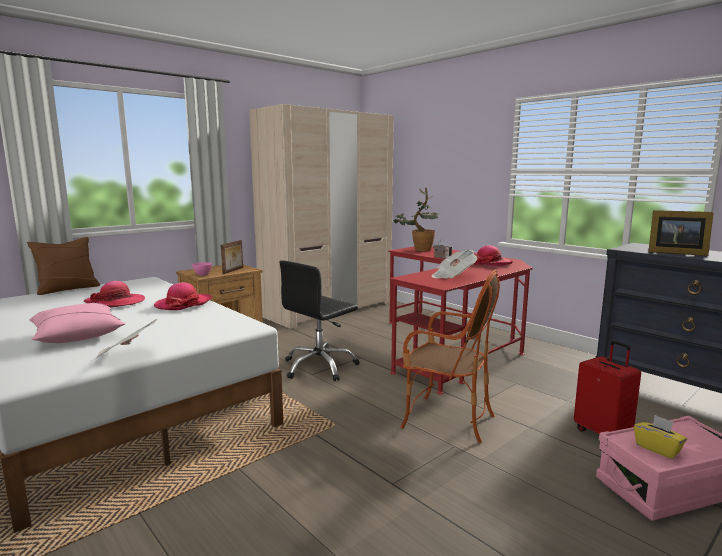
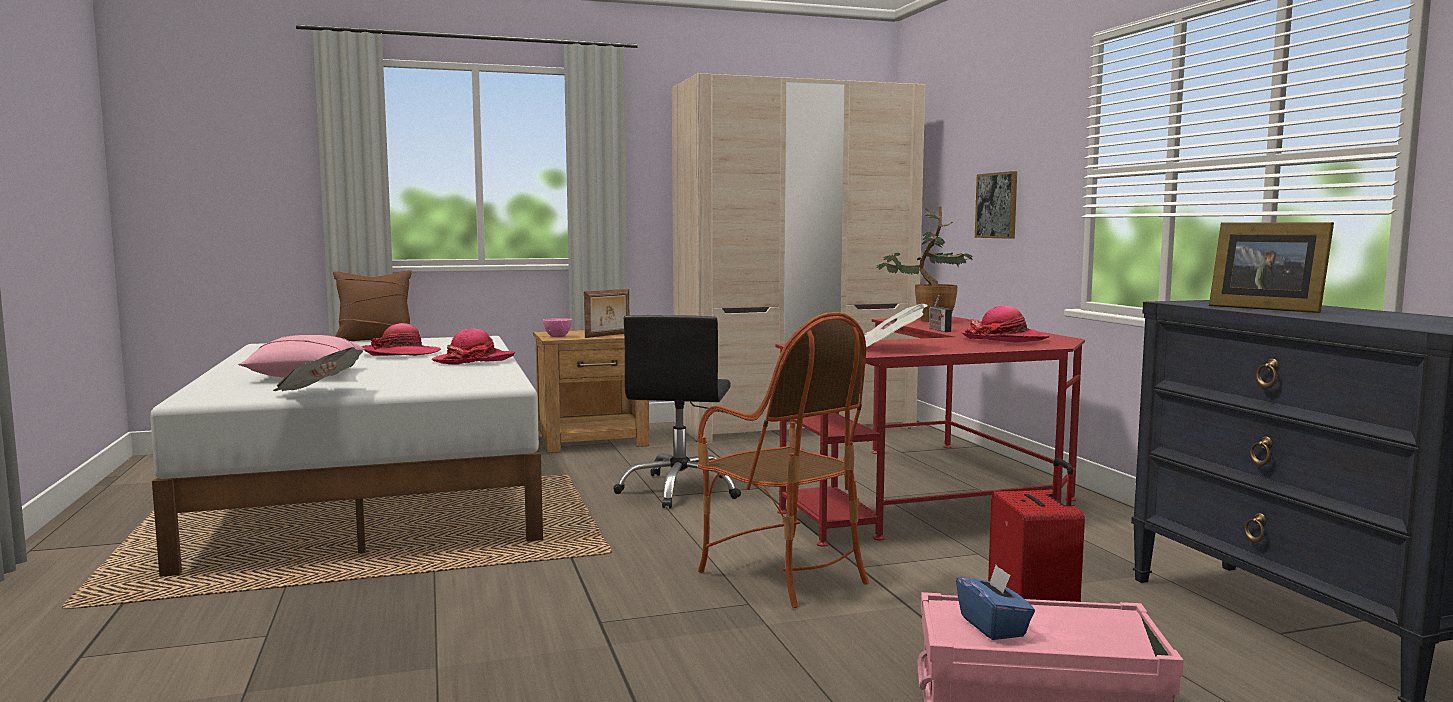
camera: 25 degrees right, 5 degrees down
black office chair [280,260,359,381] -> black office chair turned 60 degrees counterclockwise [613,315,741,509]
yellow tissue box [634,415,687,459] -> blue tissue box [956,565,1035,640]
none -> picture [975,171,1017,239]

